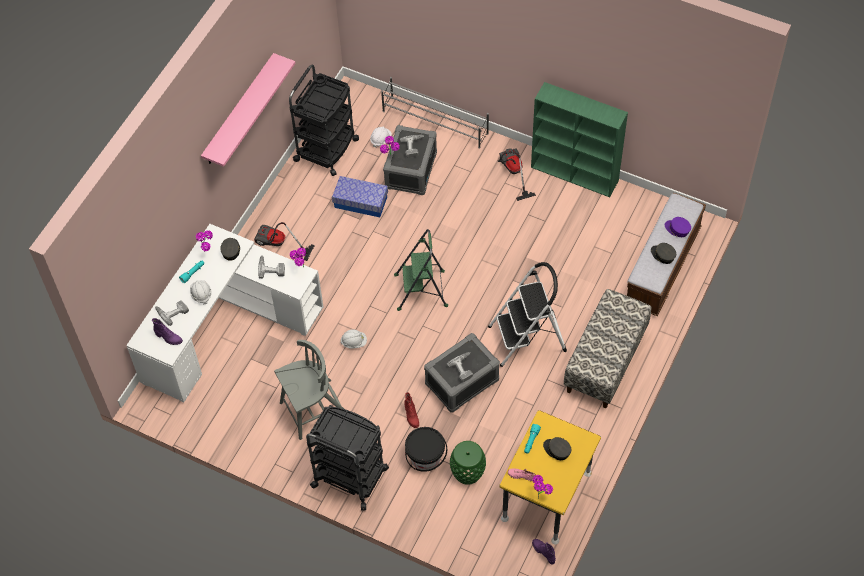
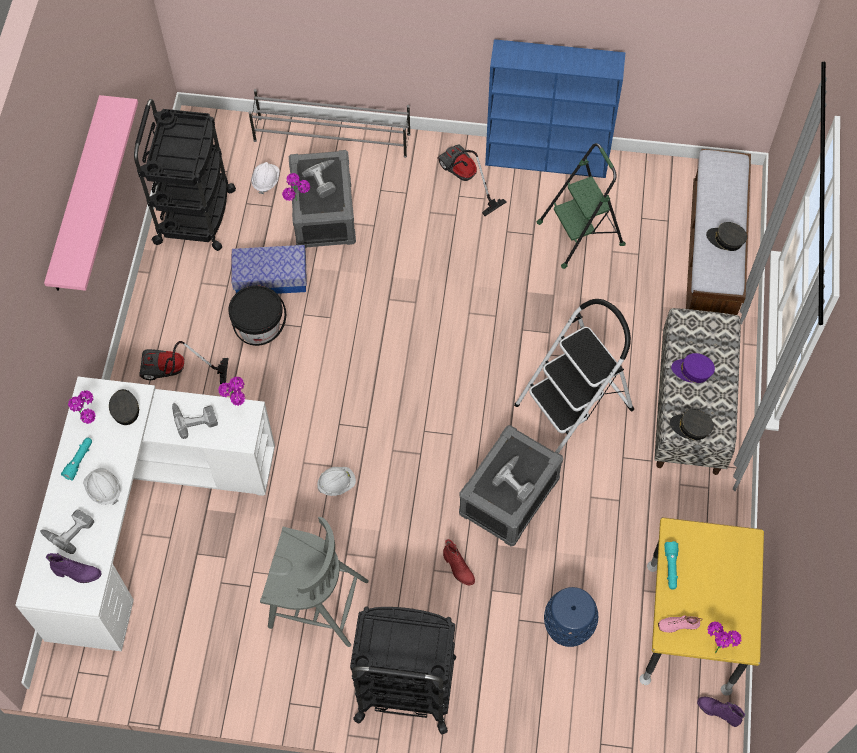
camera: 20 degrees left, 5 degrees up
grey chair [274,340,344,440] -> grey chair turned 60 degrees clockwise [260,517,369,647]
green step ladder [394,229,448,311] -> green step ladder moved to [537,143,626,269]
black bucket [405,427,447,472] -> black bucket moved to [228,285,286,346]
green stool [450,441,486,485] -> blue stool [544,587,598,647]
green bookcase [531,82,628,197] -> blue bookcase [485,39,625,178]
grey cap [543,437,571,460] -> grey cap moved to [670,410,714,440]
purple cap [665,217,691,237] -> purple cap moved to [671,353,715,383]

